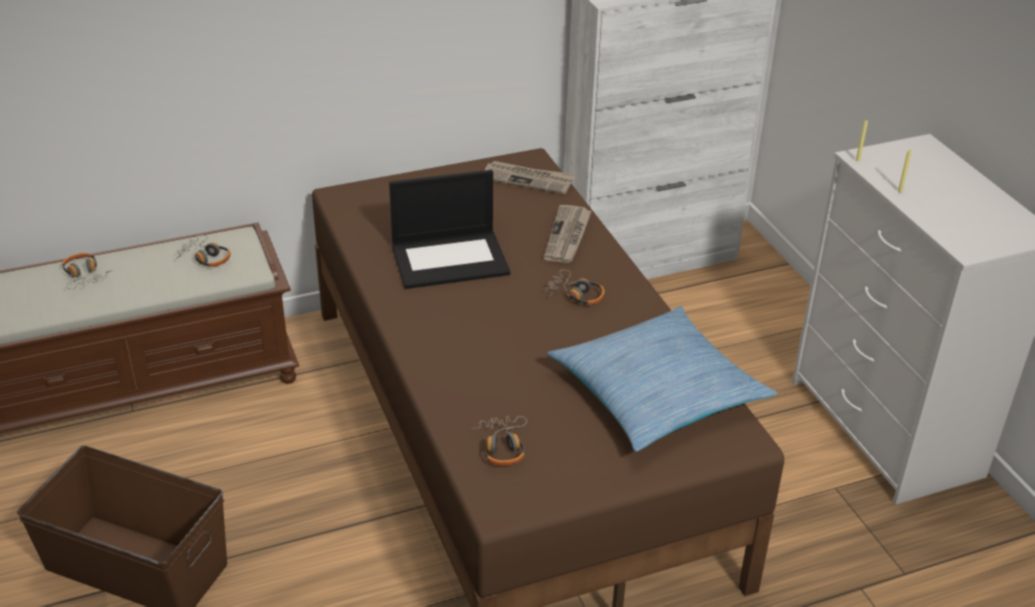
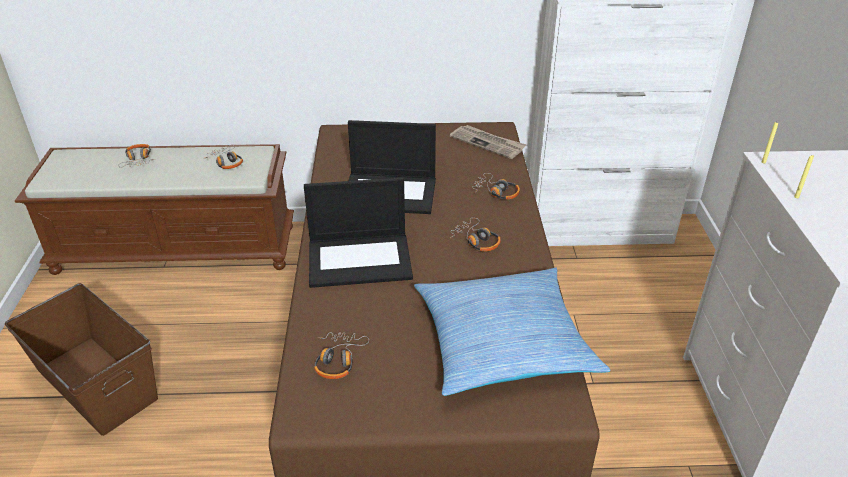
camera: 20 degrees right, 0 degrees up
newspaper [544,205,592,263] -> headphones [472,173,520,200]
none -> laptop [304,178,413,288]

